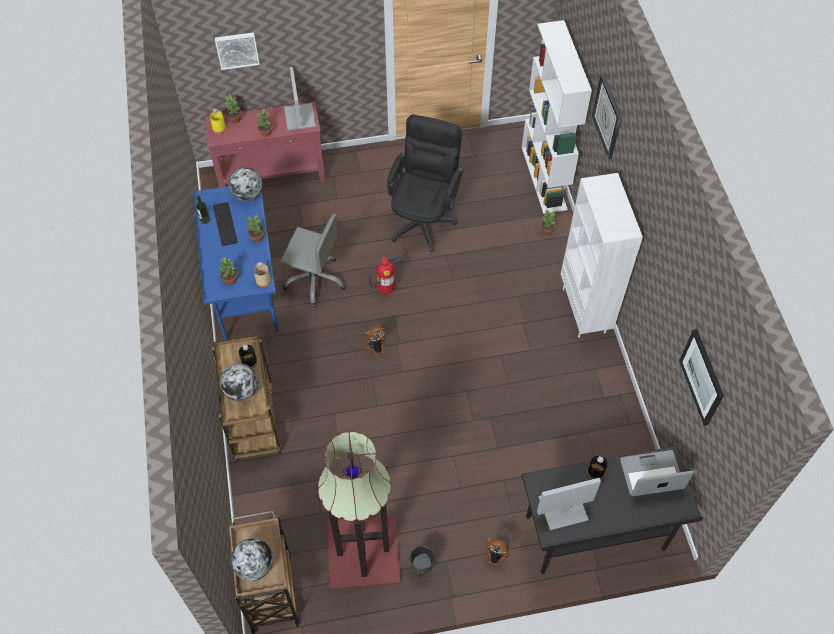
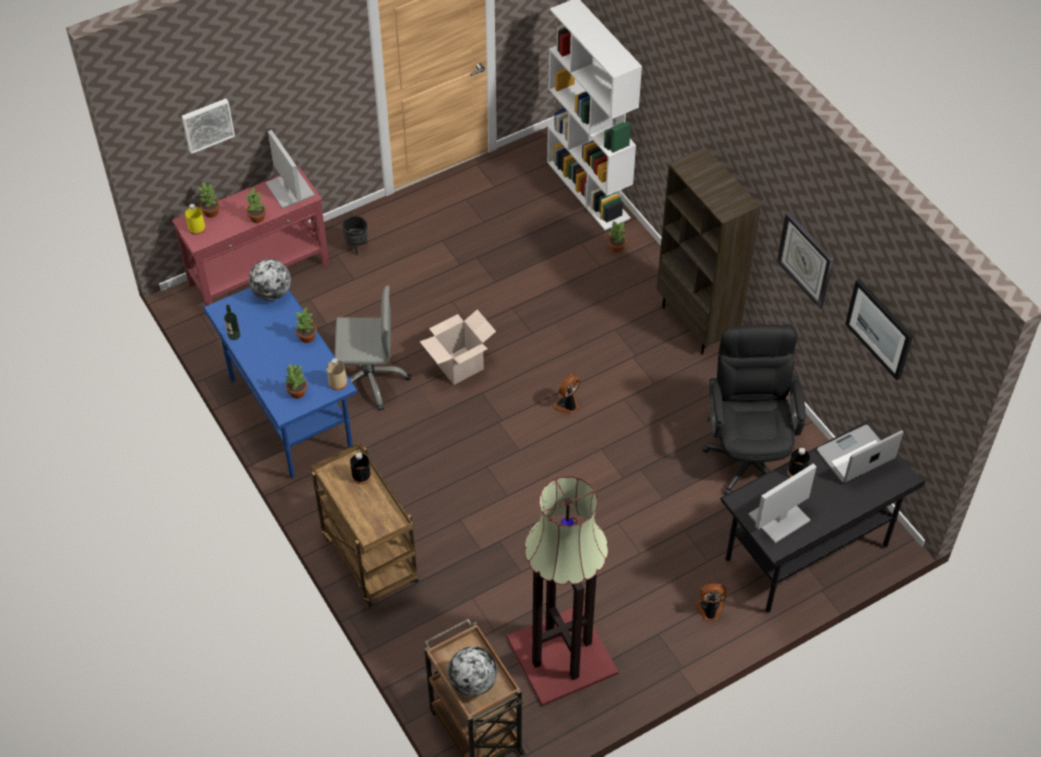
camera: 20 degrees left, 5 degrees down
keyboard [213,202,238,246] -> none
globe [220,363,258,401] -> none
fan [364,325,386,355] -> fan moved to [552,374,580,414]
fire extinguisher [368,254,404,295] -> cardboard box [419,309,496,385]
black office chair [387,114,463,252] -> black office chair moved to [703,325,806,495]
black planter [410,546,435,579] -> black planter moved to [342,216,368,255]
white bookcase [561,173,643,338] -> brown bookcase [657,147,761,355]
wall clock [592,74,622,159] -> wall clock moved to [777,212,834,309]

